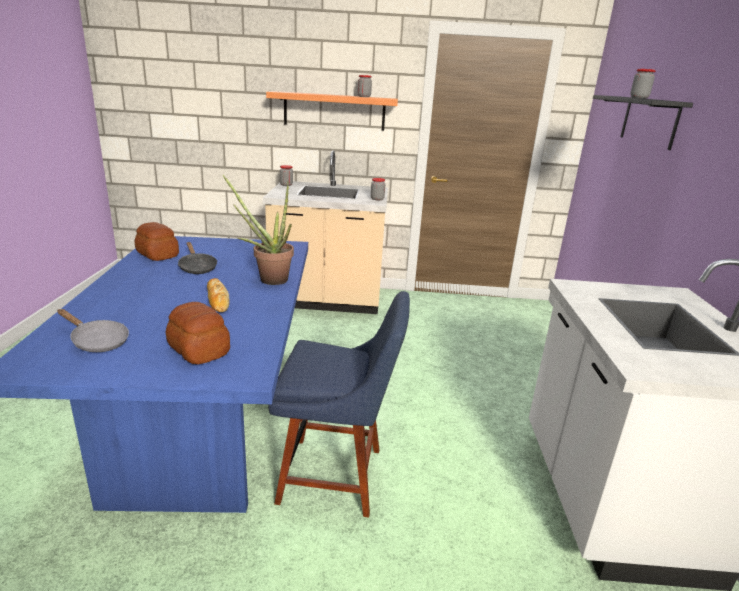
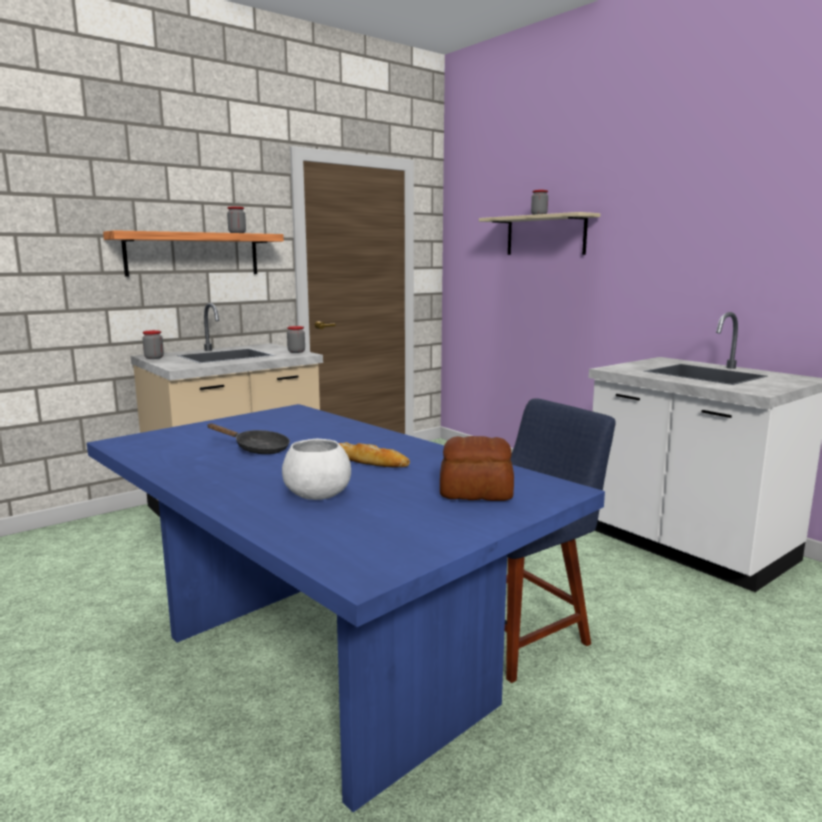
camera: 40 degrees left, 10 degrees down
grey frying pan [57,309,129,352] -> none
bread [134,222,179,261] -> none
potted plant [223,175,294,285] -> none
black shelf [593,95,693,150] -> beige shelf [479,212,600,255]
none -> white bowl [282,439,351,500]

